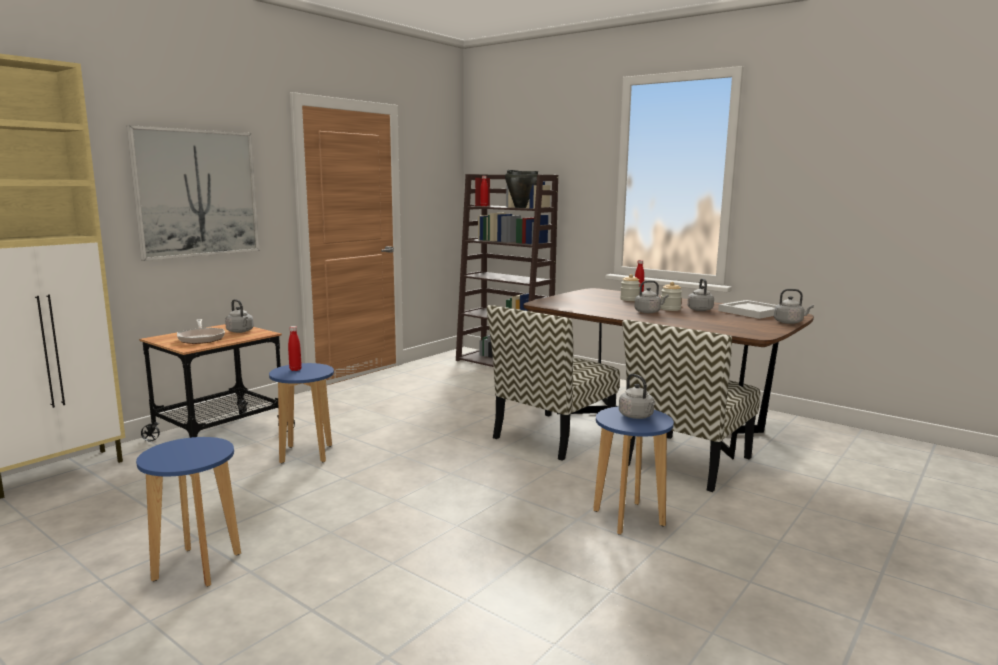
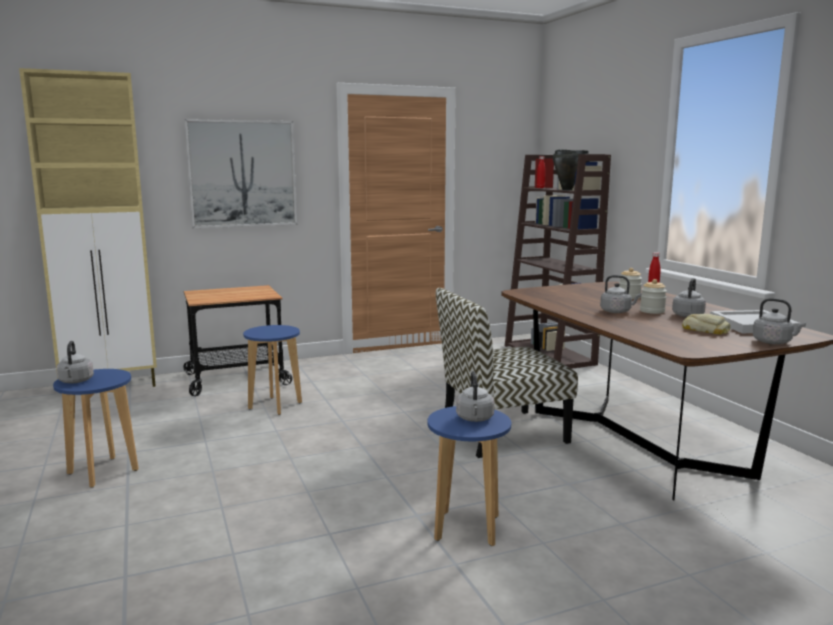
camera: 30 degrees right, 0 degrees up
frying pan [177,319,225,344] -> none
grey kettle [225,299,253,333] -> grey kettle moved to [57,341,94,383]
red bottle [288,326,302,371] -> none
chair [622,320,760,492] -> none
none -> bread [682,314,730,334]

